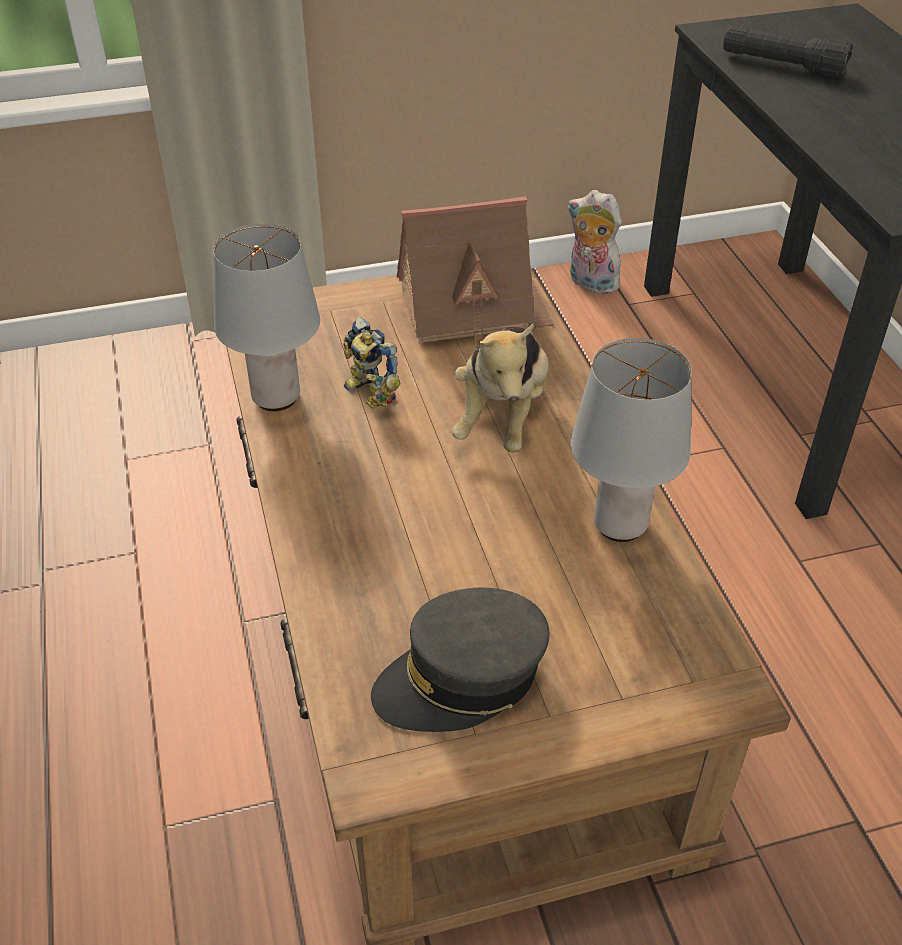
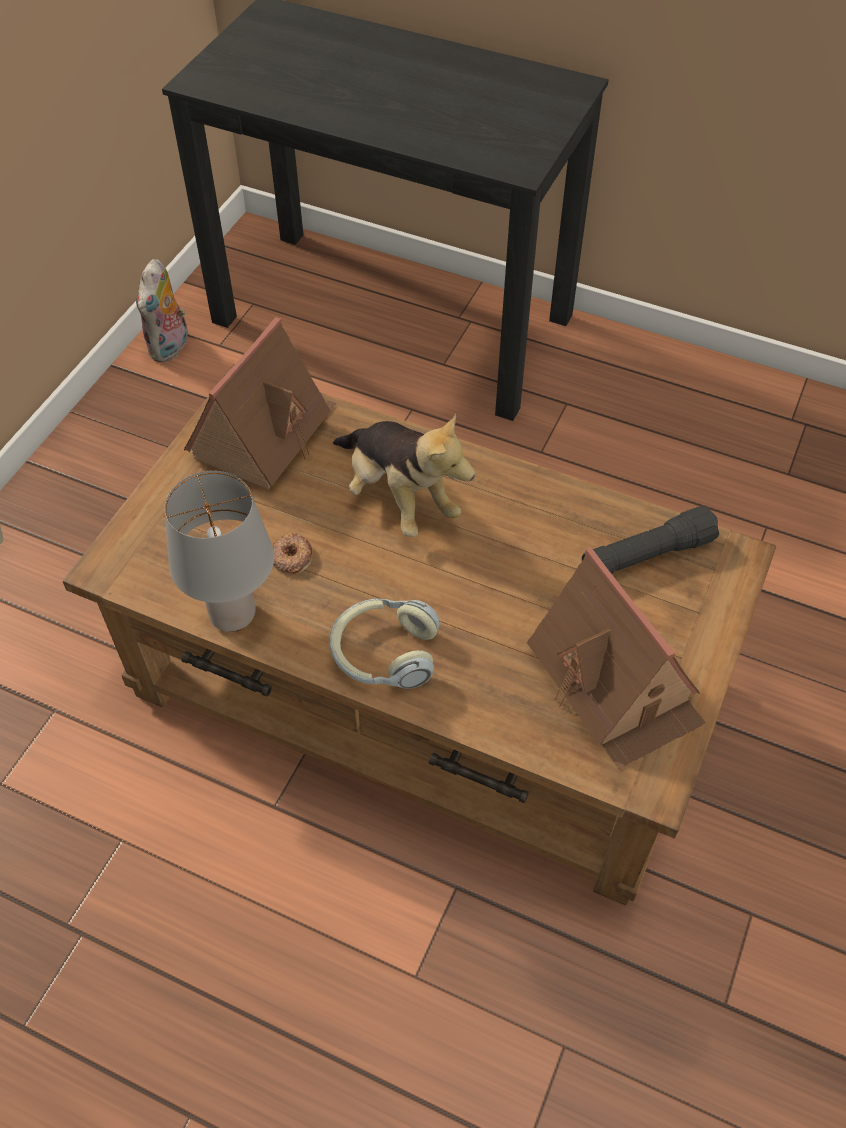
camera: 50 degrees left, 10 degrees up
toy robot [343,317,401,409] -> donut [273,533,312,575]
grey cap [371,588,549,732] -> toy house [527,547,706,769]
plush toy [567,190,626,294] -> plush toy turned 60 degrees counterclockwise [136,259,188,363]
grey table lamp [571,338,692,542] -> none
black flashlight [723,25,853,78] -> black flashlight moved to [582,506,719,574]
none -> headphones [330,599,440,689]

